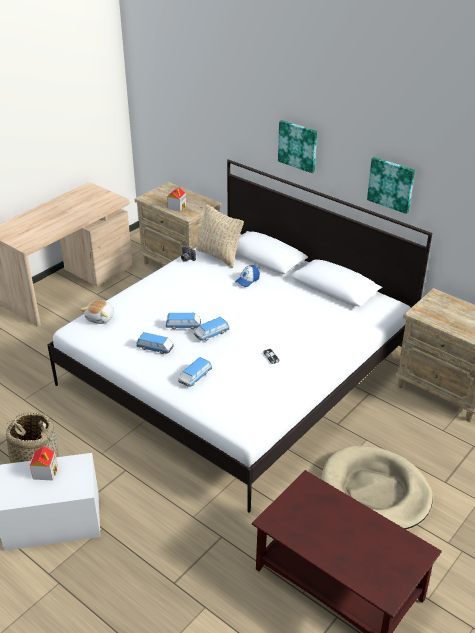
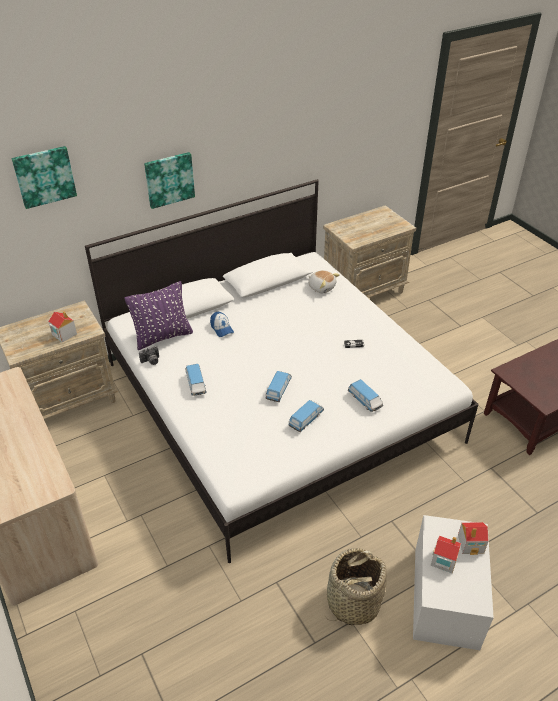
camera: 70 degrees left, 5 degrees up
plush toy [81,300,114,324] -> plush toy moved to [308,270,340,293]
toy car [194,317,229,341] -> toy car moved to [186,364,206,396]
beige pillow [196,204,244,268] -> purple pillow [125,281,193,350]
beige dog bed [321,446,433,529] -> none
picture [367,157,415,214] -> picture moved to [12,146,77,209]
none -> toy house [458,522,489,555]

